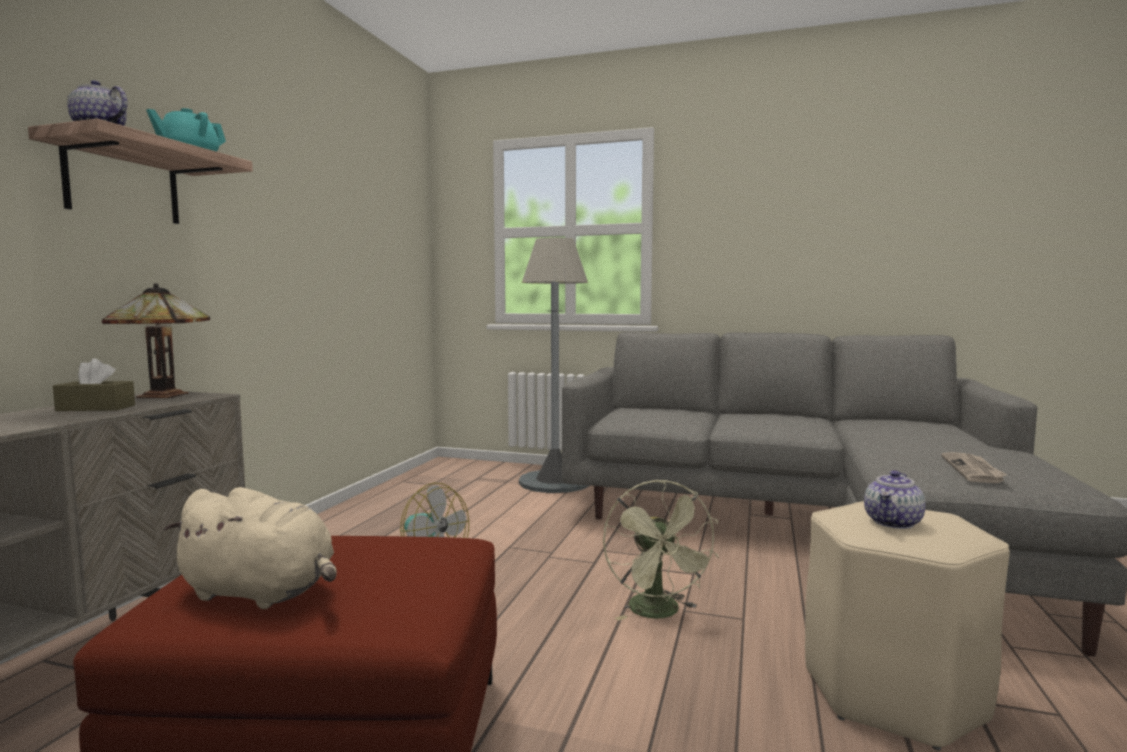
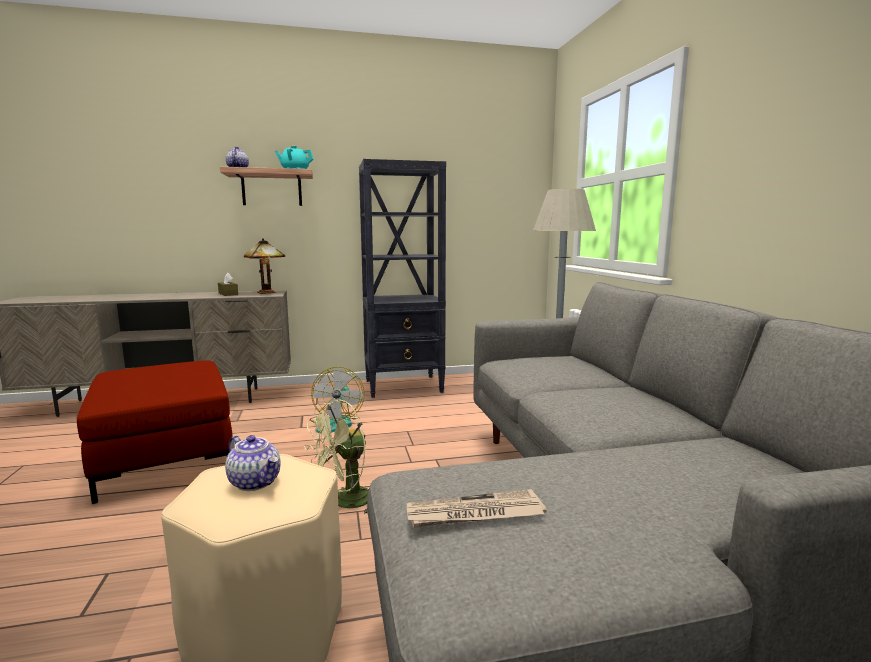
camera: 60 degrees right, 5 degrees up
beige plush toy [164,487,337,609] -> none
teapot [864,470,925,529] -> teapot turned 150 degrees counterclockwise [225,435,281,491]
none -> black bookcase [359,159,446,398]

